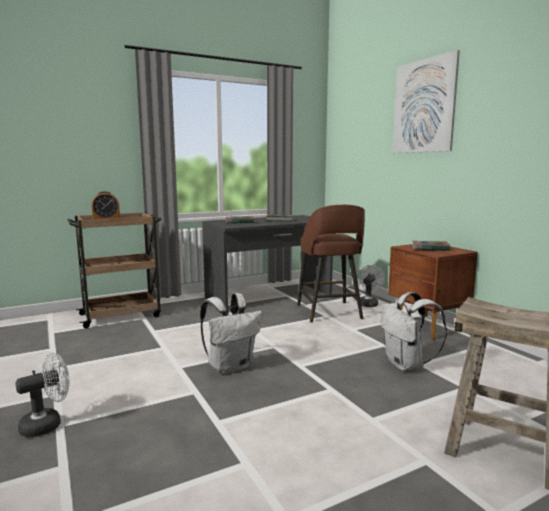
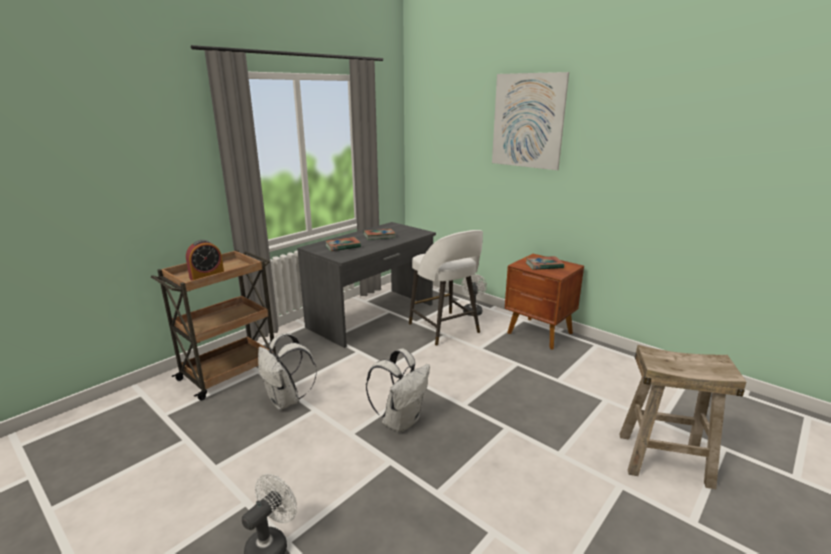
camera: 20 degrees left, 10 degrees up
brown stool [297,205,365,322] -> white stool [409,230,483,346]
white backpack [381,292,447,371] -> white backpack moved to [258,333,317,410]

